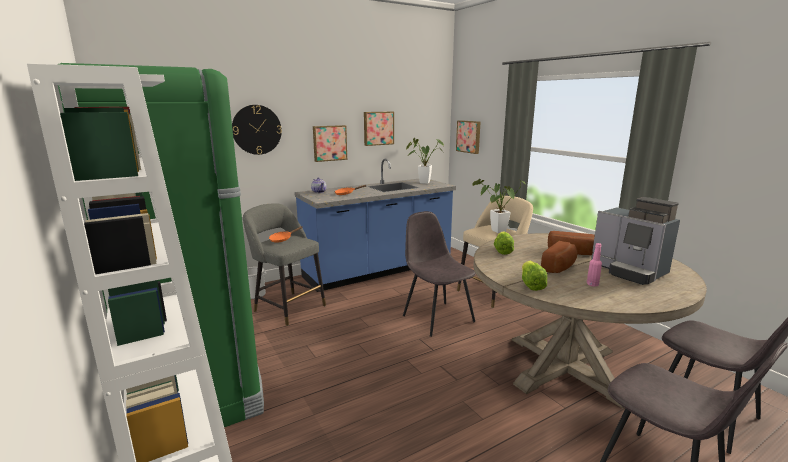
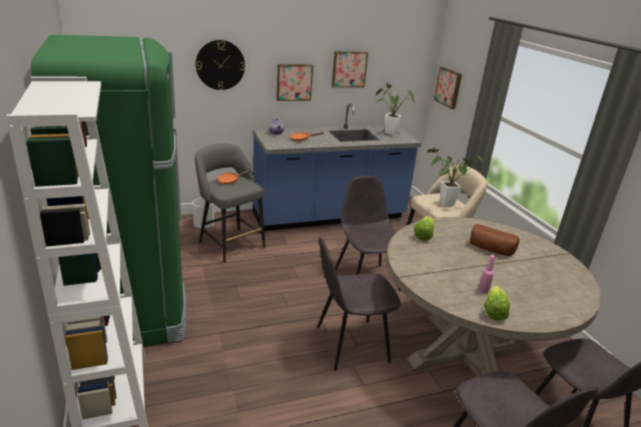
camera: 10 degrees right, 10 degrees up
lettuce [522,261,547,291] -> lettuce moved to [484,286,510,320]
bread [541,241,577,273] -> none
coffee machine [591,197,680,285] -> none
none -> grey chair [317,237,401,371]

